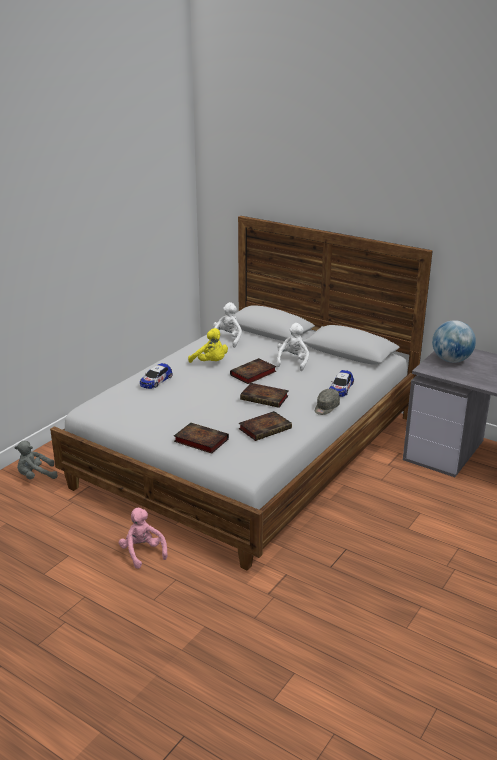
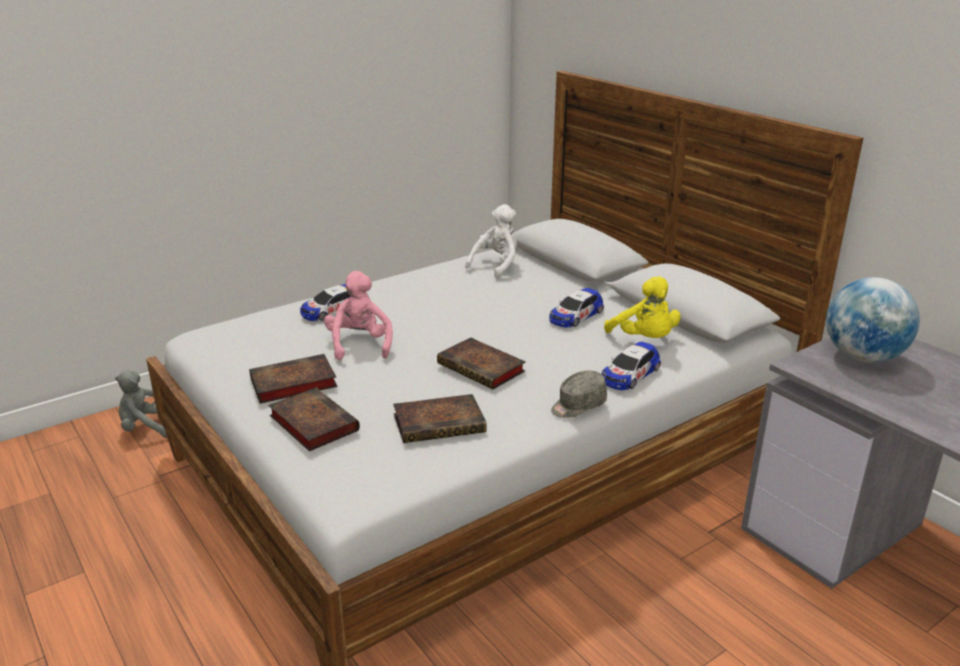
camera: 20 degrees right, 0 degrees up
pink plush toy [119,508,168,569] -> pink plush toy moved to [324,271,393,360]
yellow plush toy [188,328,228,363] -> yellow plush toy moved to [604,276,681,338]
book [230,358,276,384] -> book moved to [249,354,337,404]
white plush toy [276,323,309,371] -> toy car [549,288,604,327]

